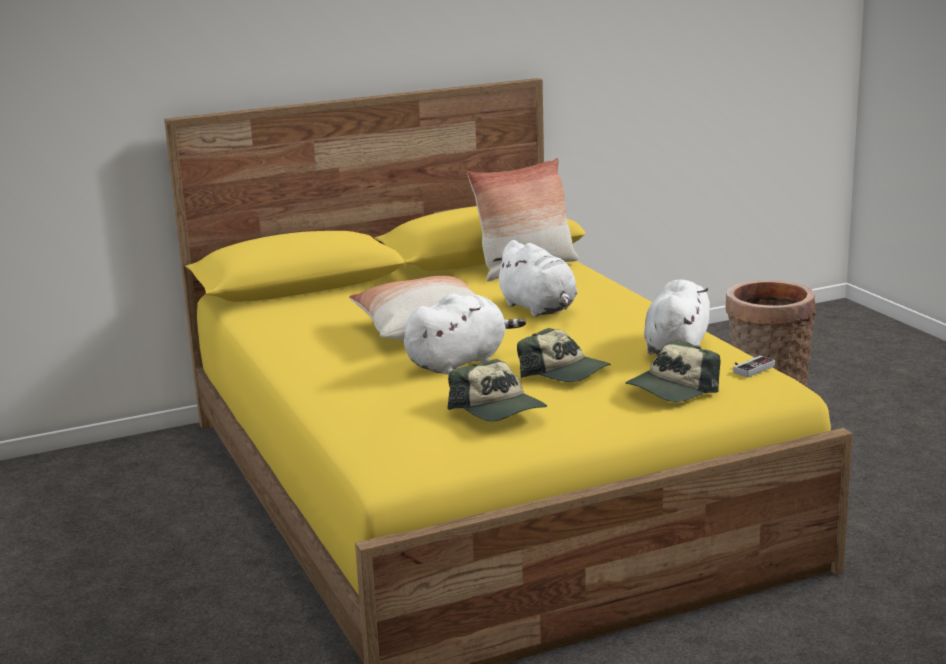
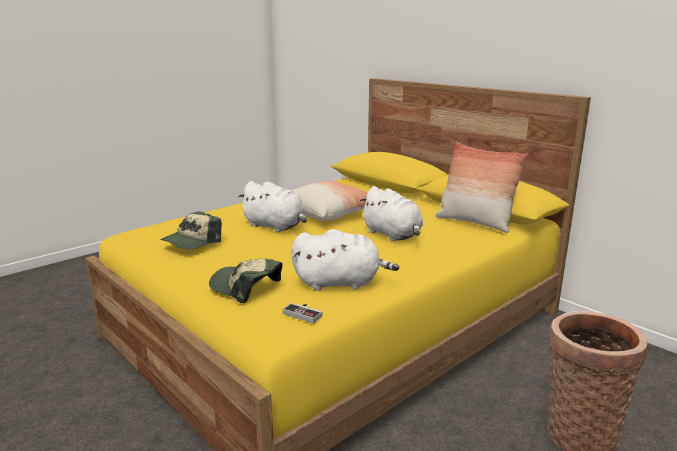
camera: 70 degrees right, 0 degrees up
white plush toy [493,240,578,317] -> white plush toy turned 75 degrees counterclockwise [360,186,423,242]
cap [517,328,611,382] -> none

